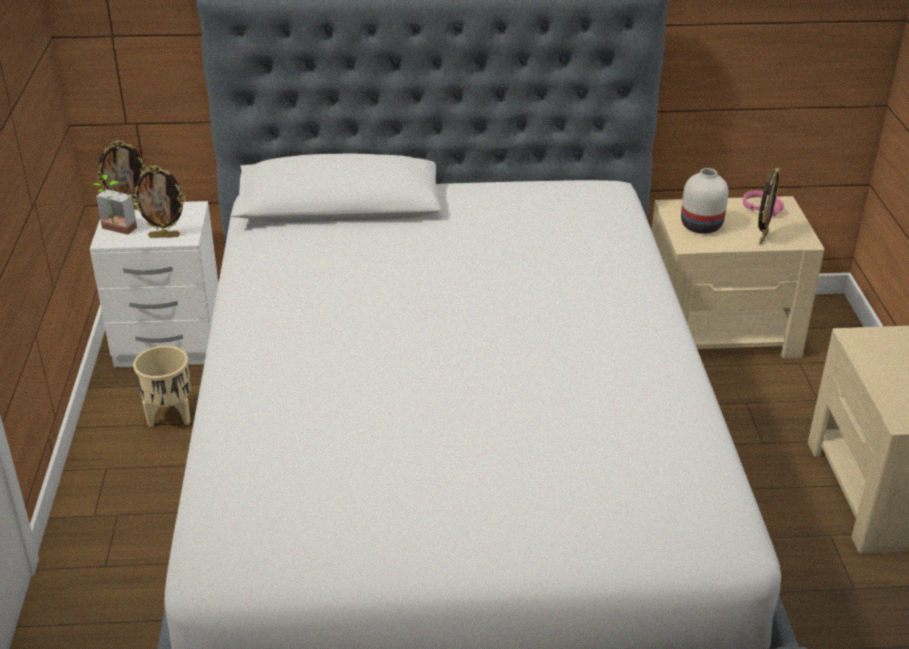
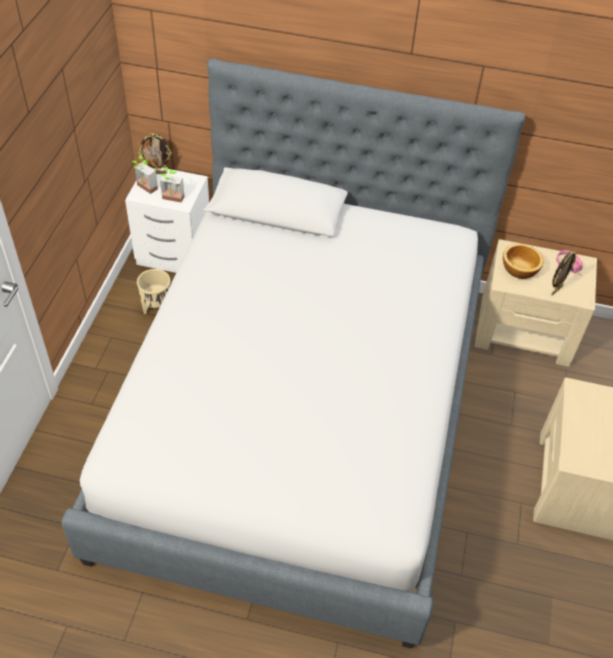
camera: 15 degrees right, 15 degrees up
picture frame [131,165,186,238] -> potted plant [160,167,184,202]
white vase [681,168,729,234] -> bowl [503,243,544,279]

